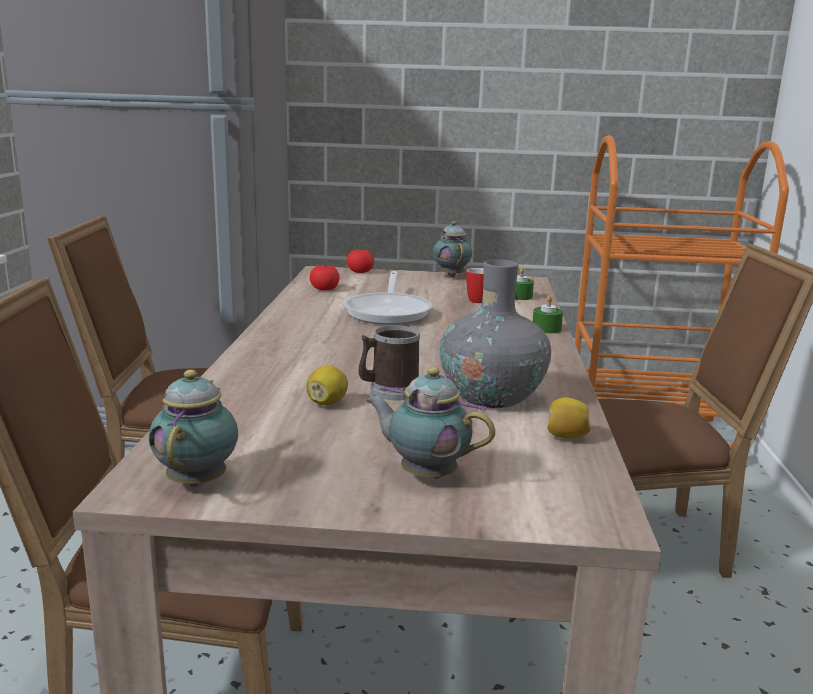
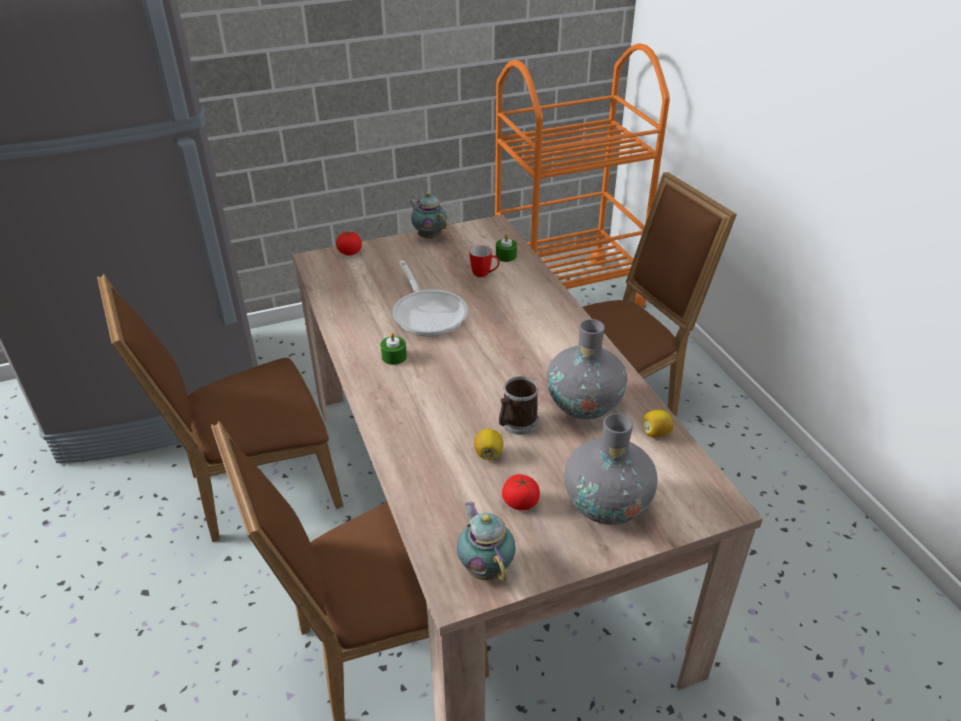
camera: 25 degrees left, 20 degrees up
tomato [310,265,340,290] -> tomato moved to [502,474,540,510]
teapot [366,367,495,479] -> grey vase [564,413,658,525]
green candle [533,295,563,334] -> green candle moved to [380,333,407,365]

